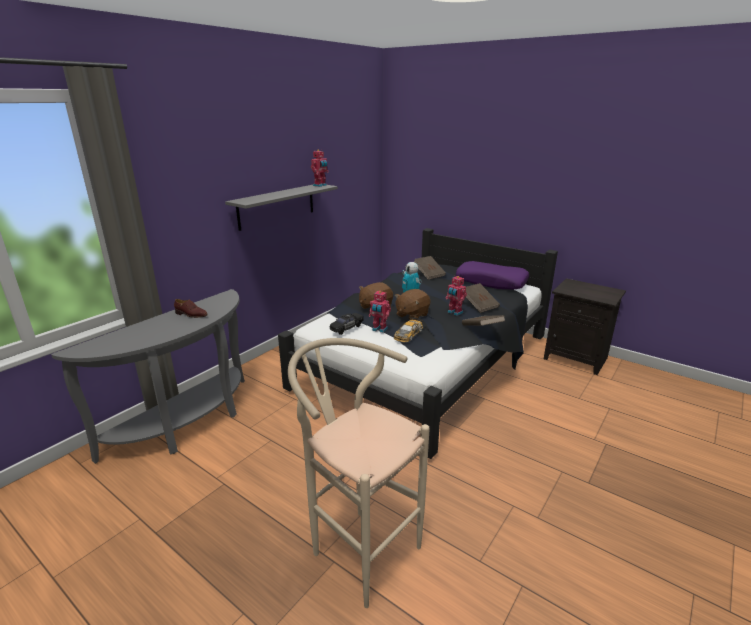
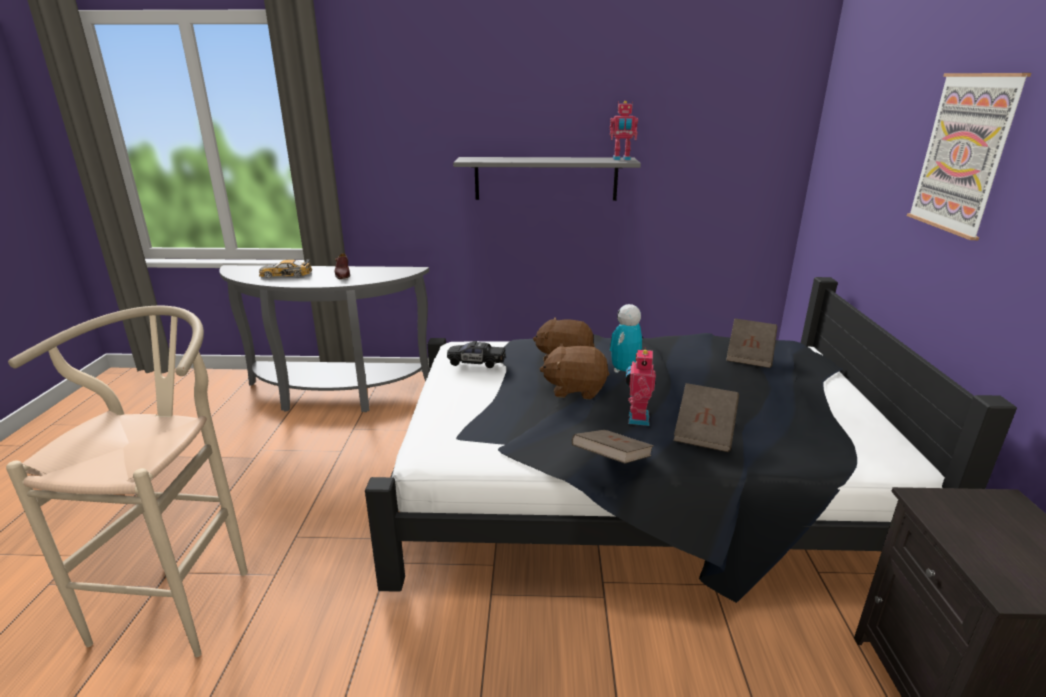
camera: 55 degrees right, 0 degrees up
toy robot [369,291,391,333] -> none
toy car [394,317,423,342] -> toy car moved to [259,259,312,278]
purple pillow [456,261,529,289] -> none
none -> picture [907,73,1031,240]

